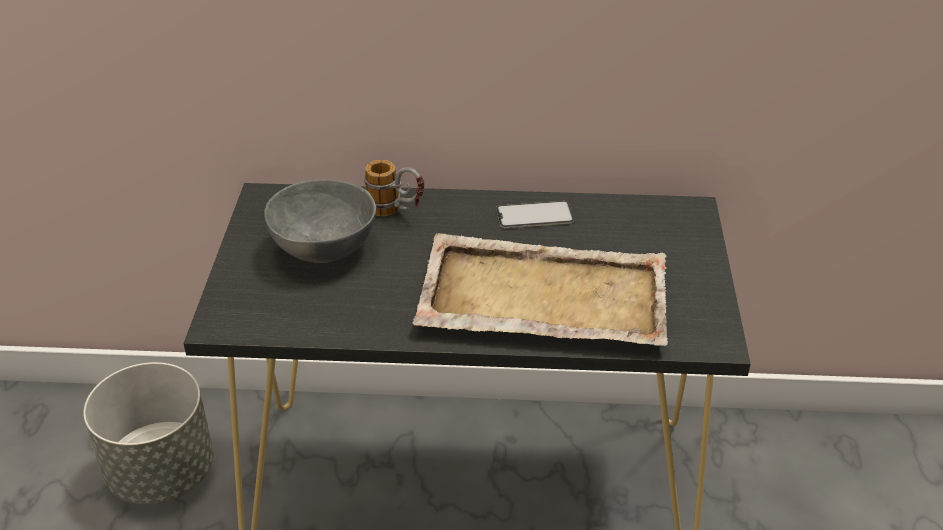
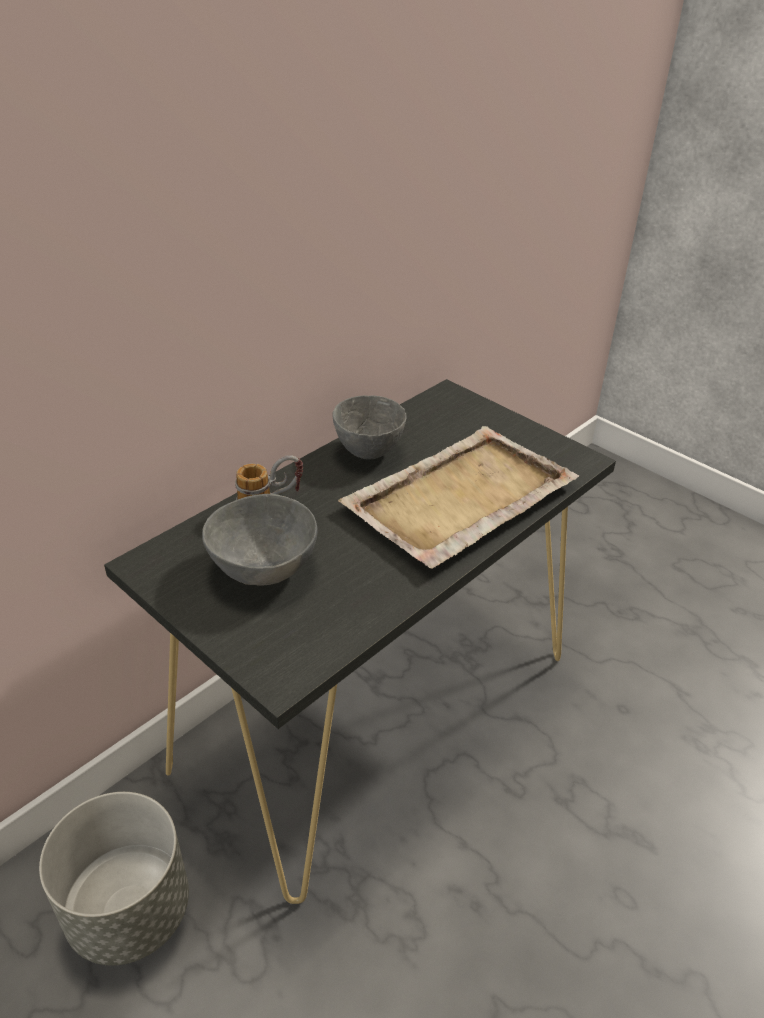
camera: 50 degrees left, 0 degrees up
phone [496,201,574,228] -> grey bowl [333,395,407,460]

